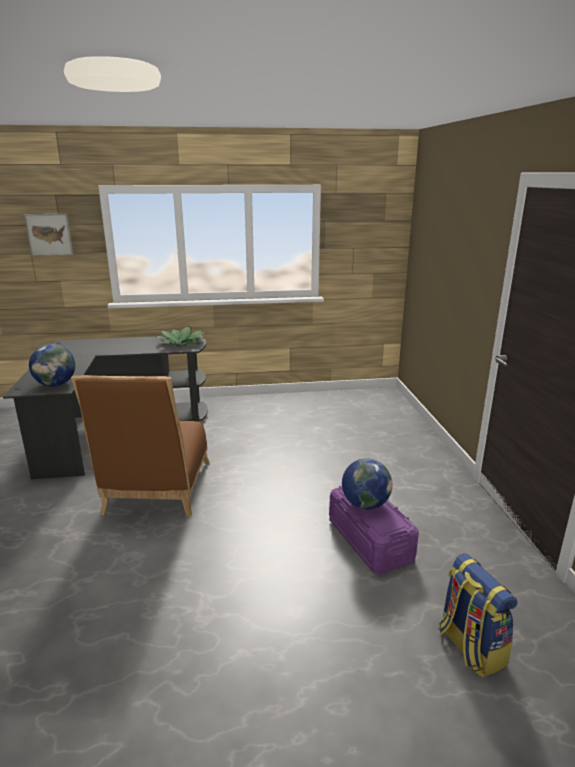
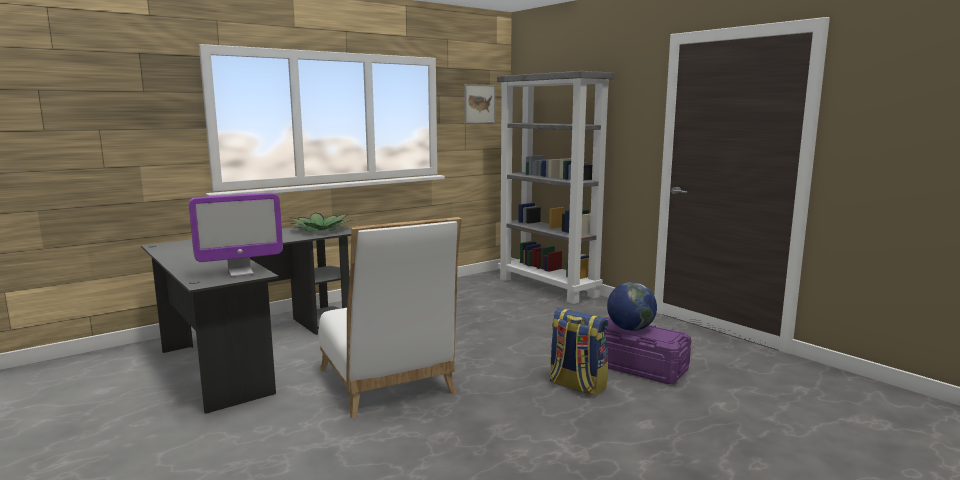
camera: 30 degrees left, 10 degrees down
picture [24,214,73,256] -> picture moved to [464,84,495,123]
globe [29,344,75,386] -> monitor [189,193,283,277]
brown chair [71,375,210,518] -> white chair [319,217,462,418]
backpack [439,553,518,677] -> backpack moved to [549,308,608,396]
none -> grey bookcase [497,71,614,304]

